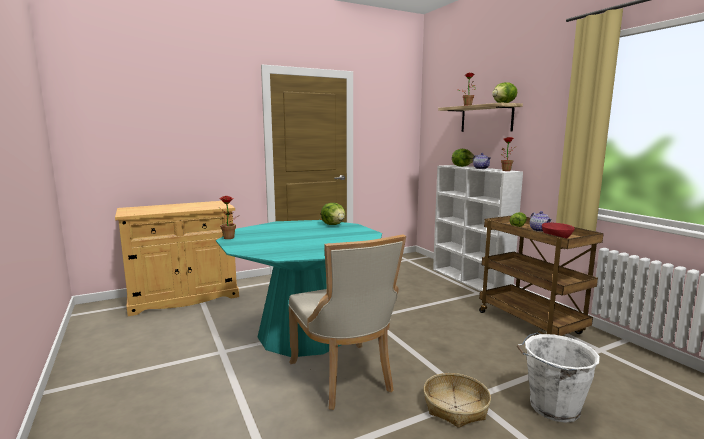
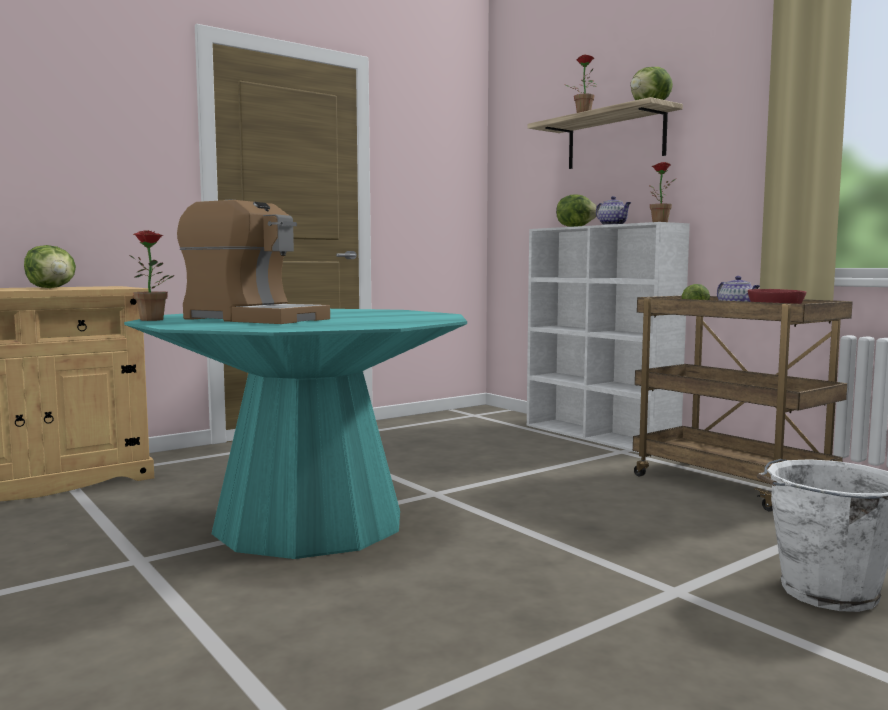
camera: 10 degrees left, 5 degrees down
beige chair [288,234,406,410] -> none
lettuce [321,203,345,225] -> lettuce moved to [24,245,76,288]
basket [423,373,491,428] -> none
none -> coffee machine [177,199,330,324]

